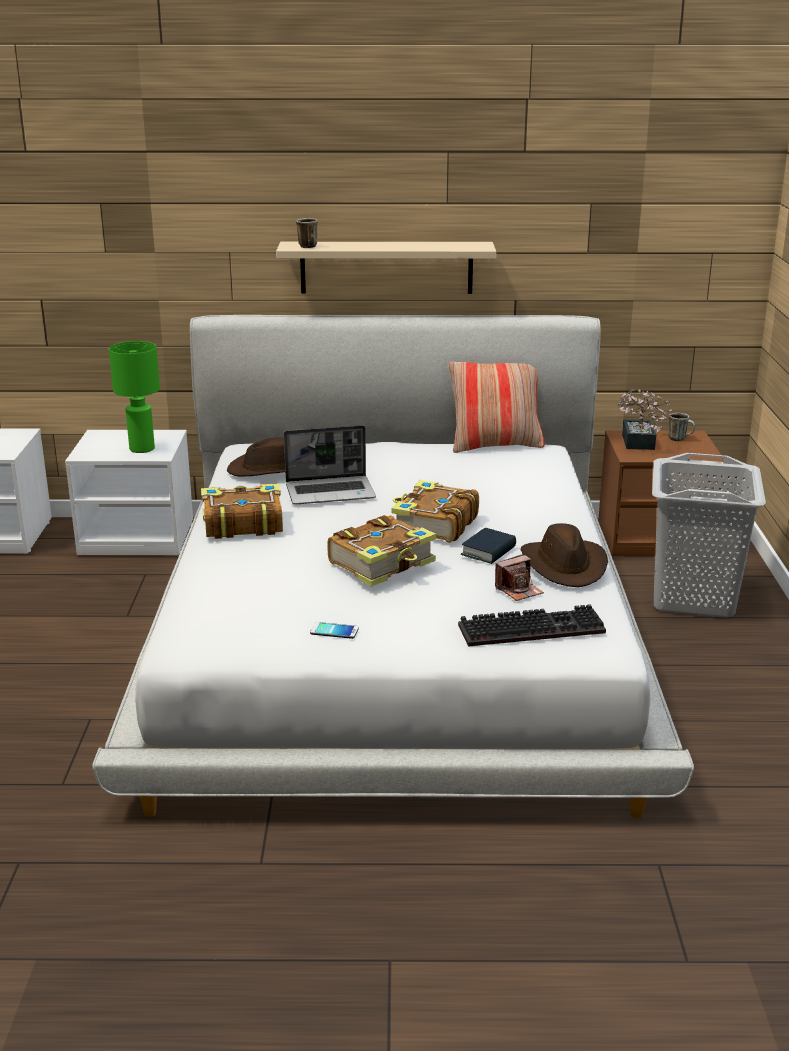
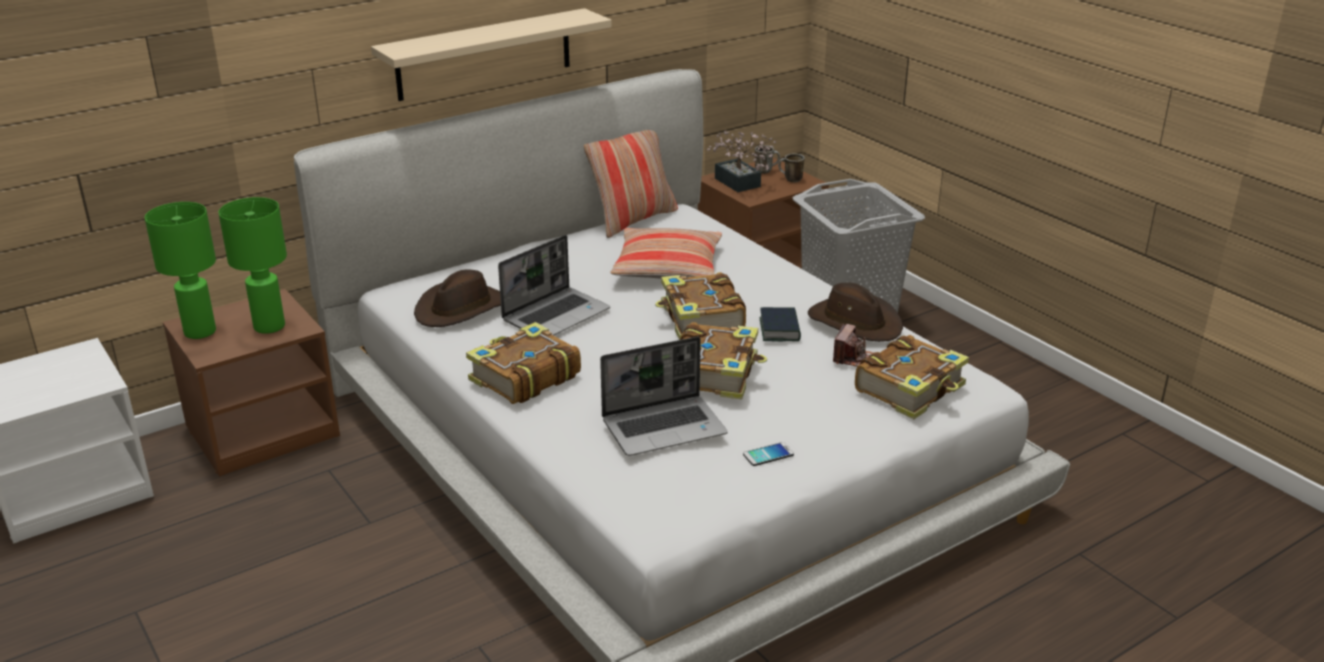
camera: 35 degrees left, 5 degrees up
white nightstand [65,430,193,555] -> brown nightstand [163,289,340,477]
mug [296,218,318,248] -> mug moved to [778,153,805,183]
keyboard [458,604,606,647] -> book [855,335,969,419]
none -> green table lamp [144,202,216,339]
none -> laptop [600,336,728,456]
none -> pillow [610,228,722,279]

